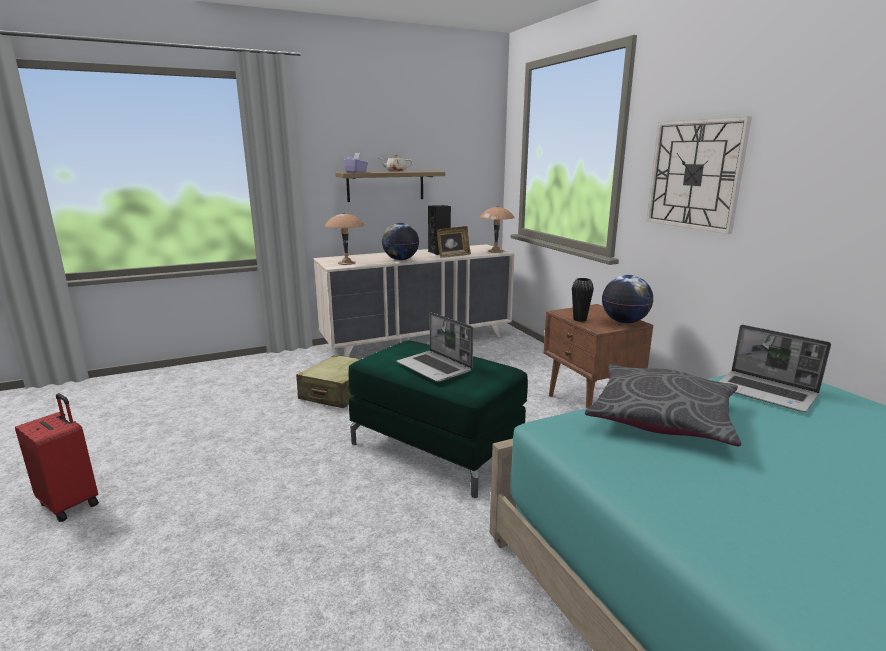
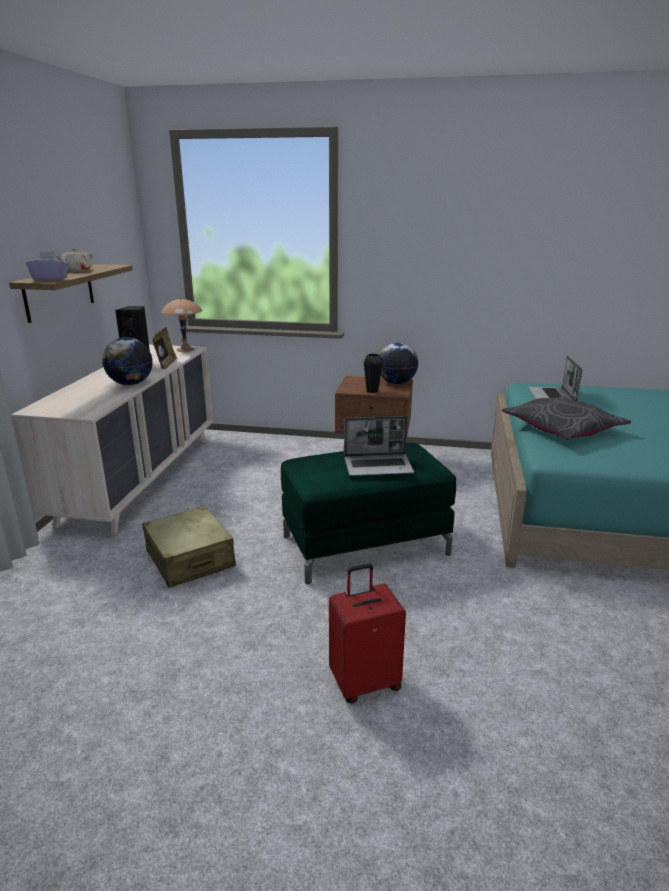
camera: 55 degrees left, 5 degrees up
red suitcase [15,393,99,522] -> red suitcase moved to [329,563,406,703]
brown table lamp [325,212,364,265] -> none
wall clock [646,116,752,234] -> none
laptop [719,325,831,412] -> laptop turned 105 degrees clockwise [528,356,582,401]

